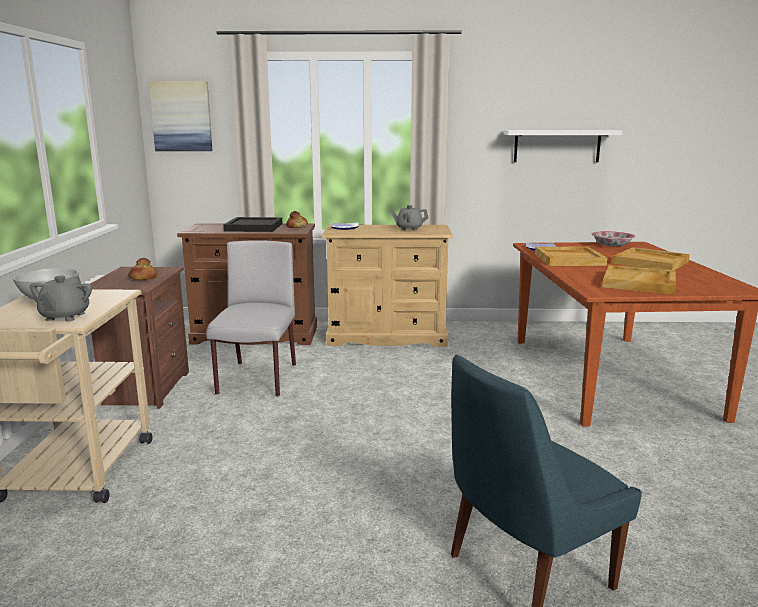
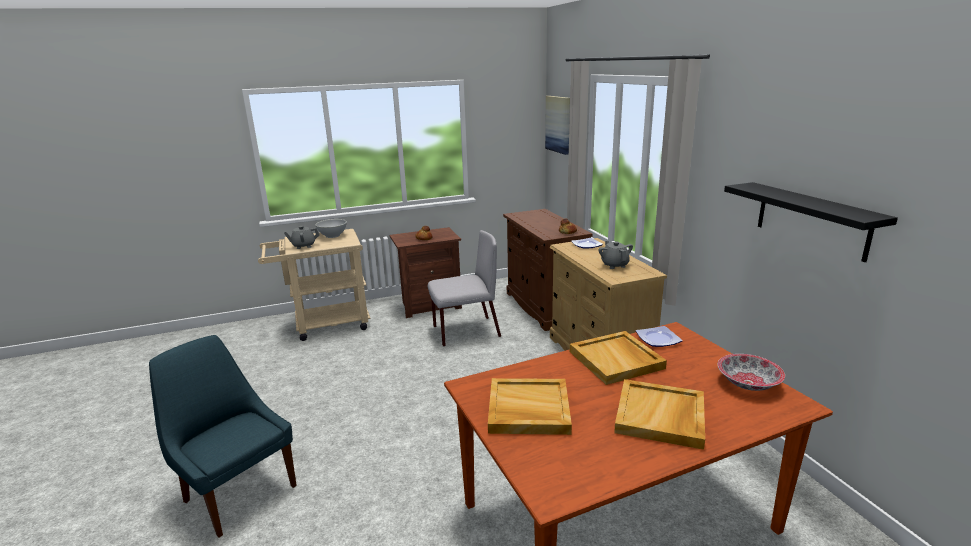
camera: 70 degrees right, 5 degrees up
black tray [223,217,282,232] -> none
white shelf [504,130,622,162] -> black shelf [724,182,898,262]

